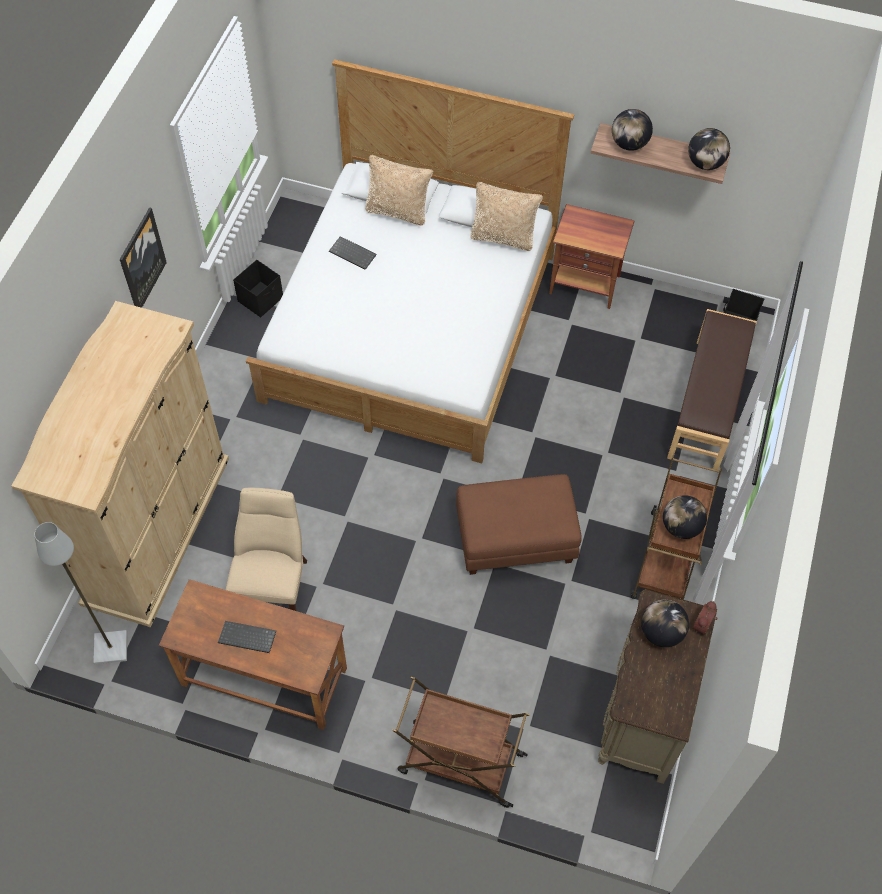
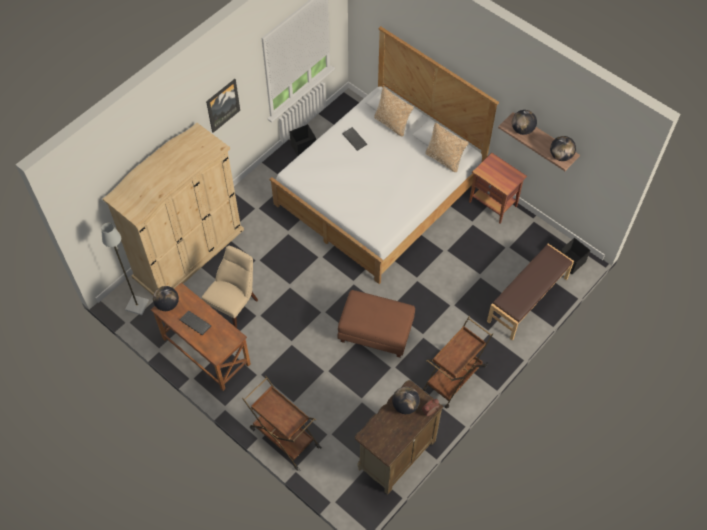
camera: 25 degrees right, 0 degrees up
globe [663,495,707,539] -> globe moved to [153,286,179,311]

